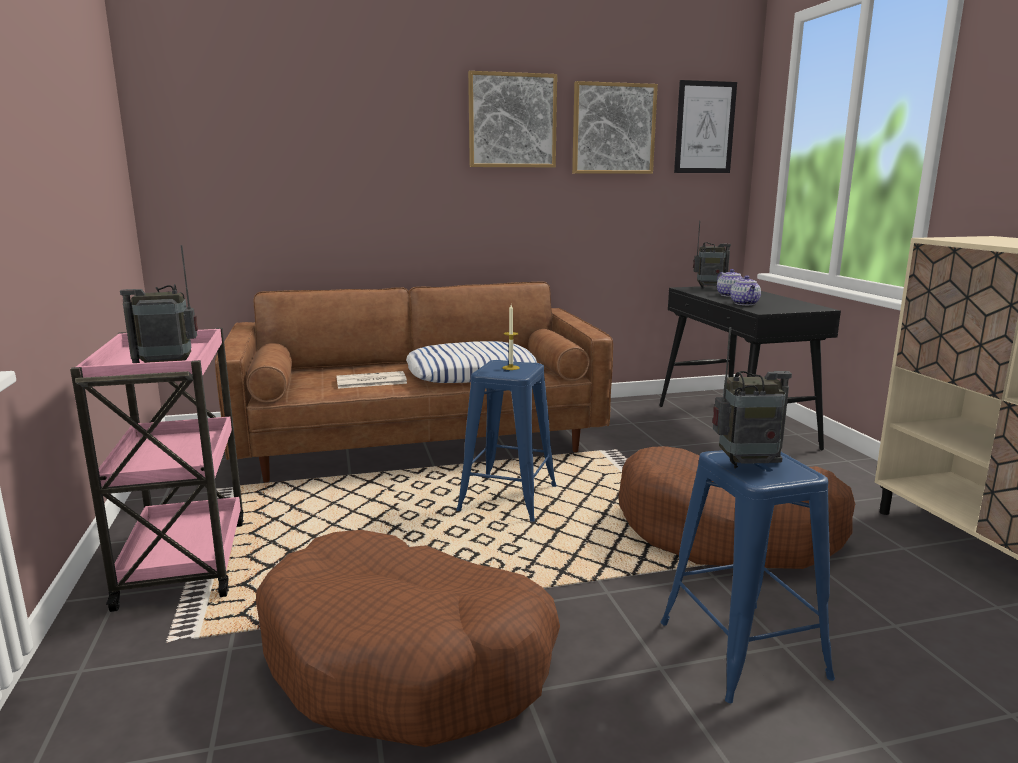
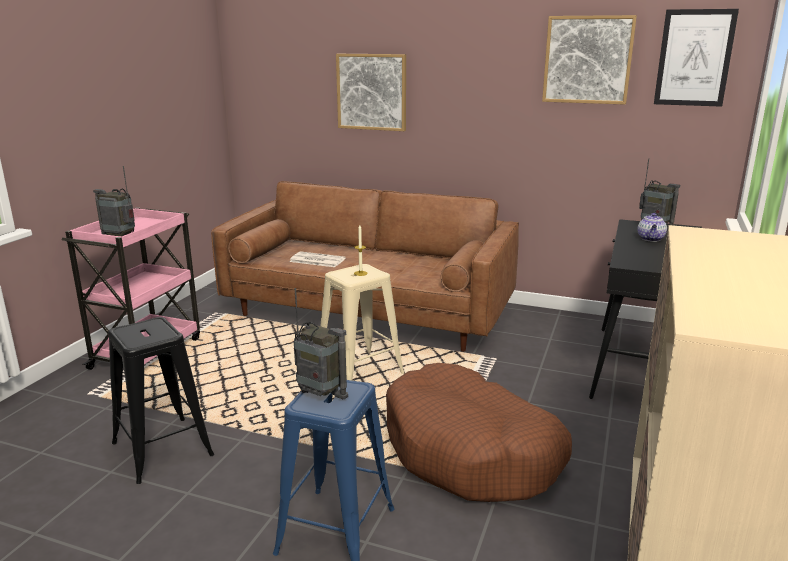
camera: 35 degrees right, 5 degrees up
brown dog bed [256,530,560,747] -> black stool [108,317,214,484]
pillow [406,341,537,383] -> none
blue stool [456,360,557,522] -> beige stool [321,264,404,381]
picture [468,71,557,167] -> picture moved to [336,54,406,131]
teapot [730,276,761,305] -> none

